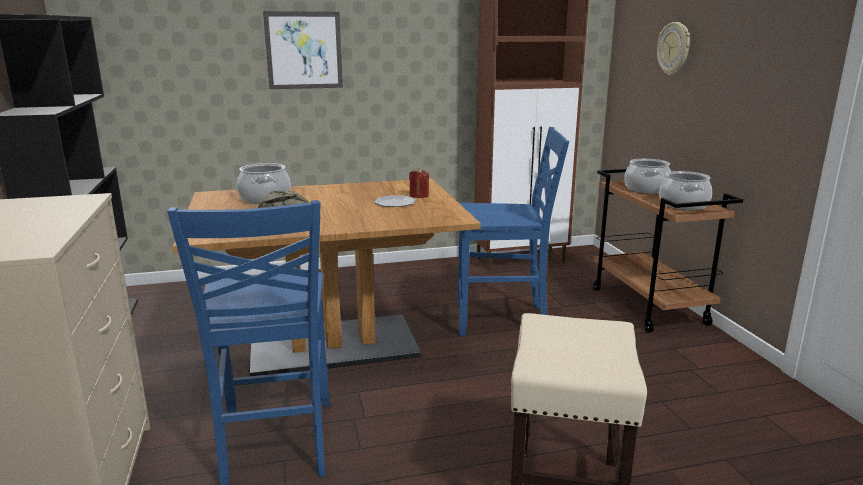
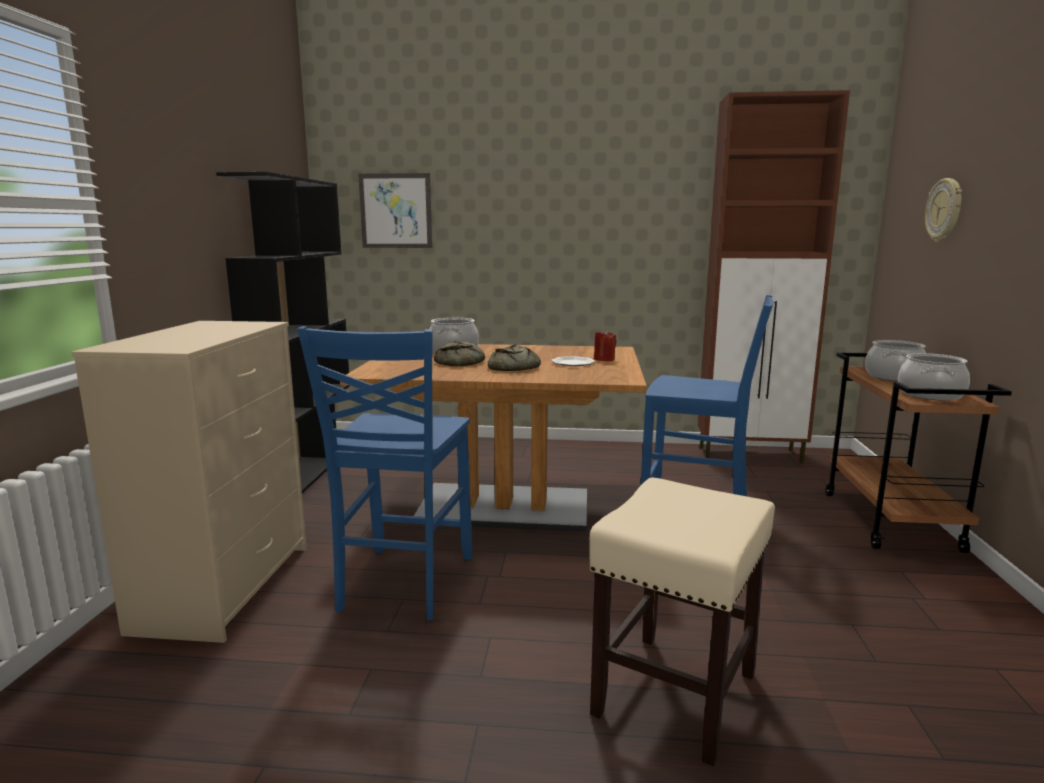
camera: 20 degrees right, 5 degrees down
picture [263,11,343,89] -> picture moved to [358,173,432,248]
none -> bread [488,345,541,371]

